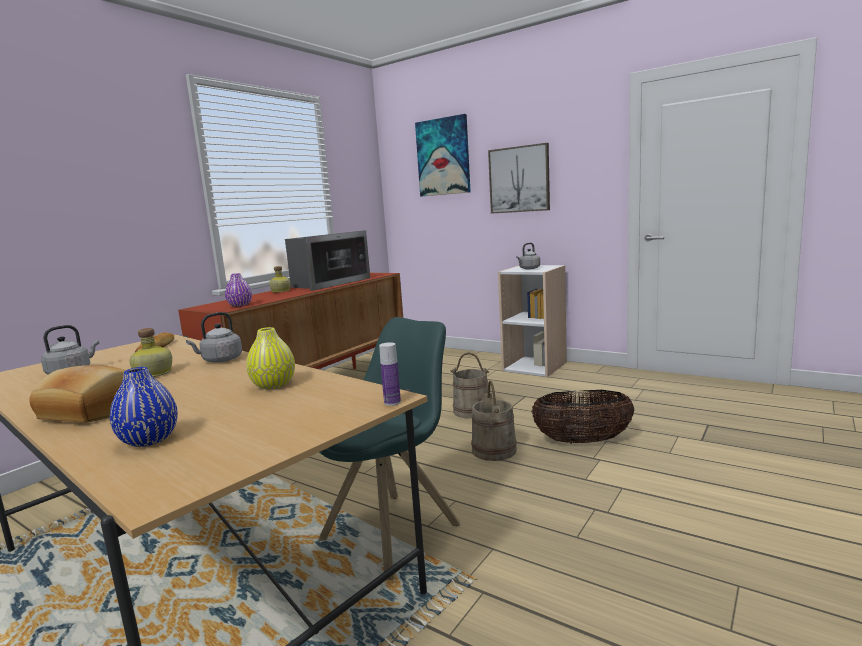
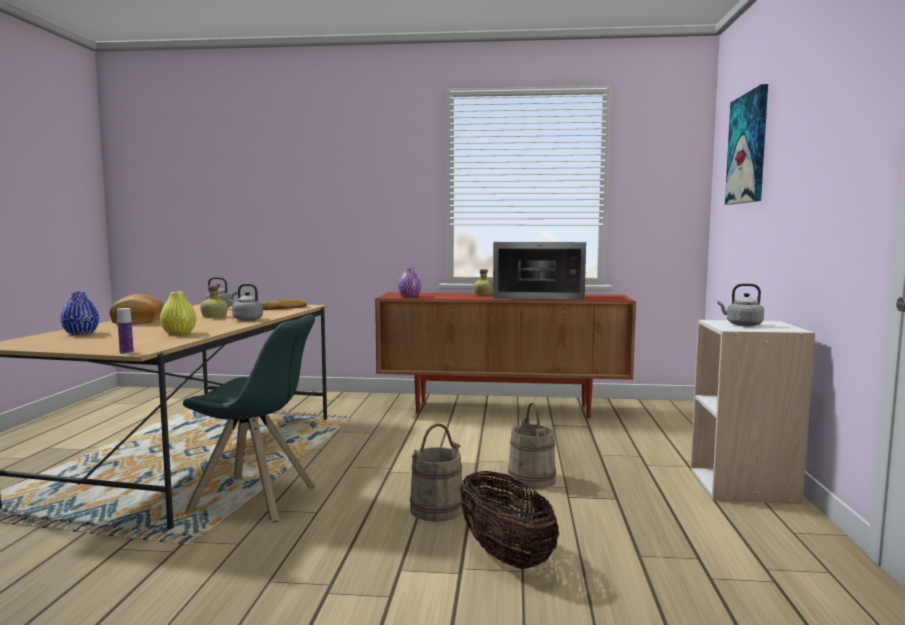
camera: 60 degrees right, 5 degrees down
picture [488,143,550,214] -> none

